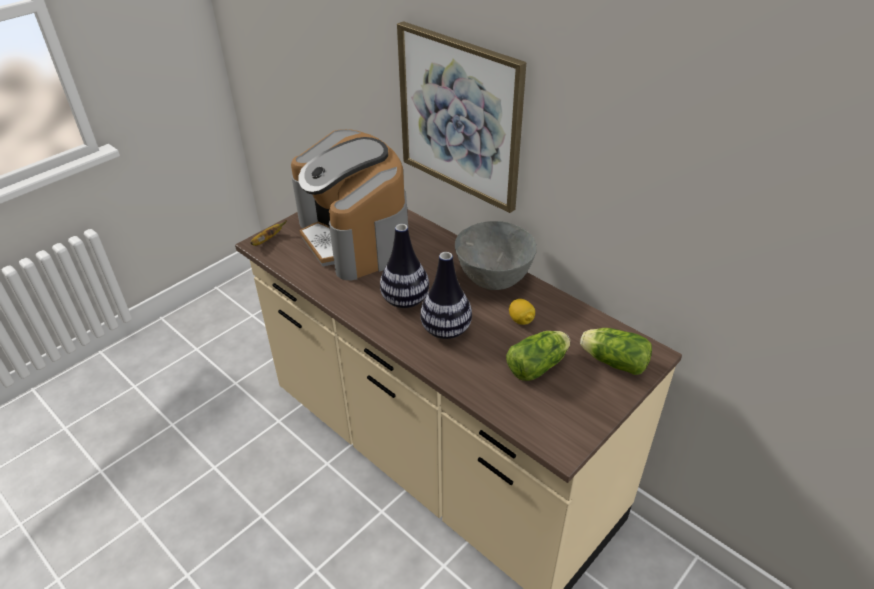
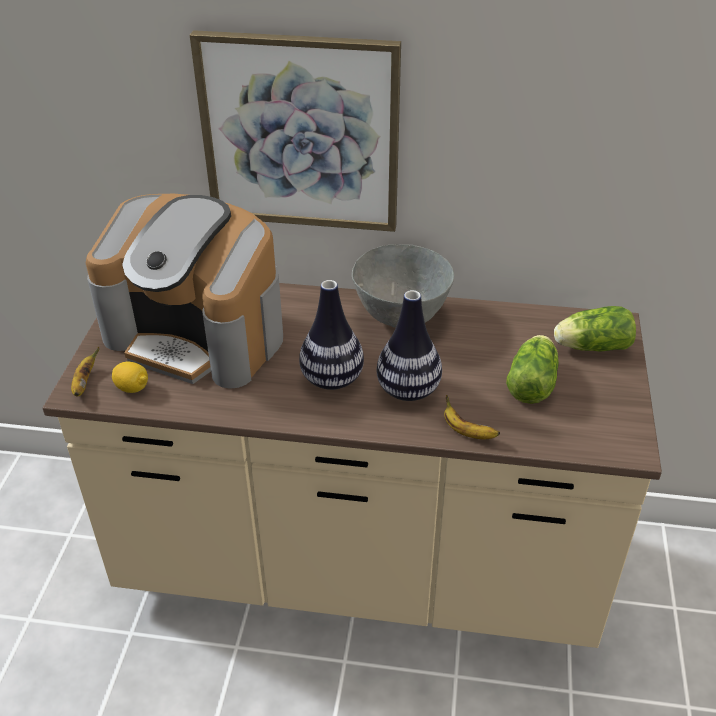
camera: 35 degrees left, 0 degrees up
lemon [509,299,535,325] -> lemon moved to [112,362,148,393]
none -> banana [444,395,500,439]

